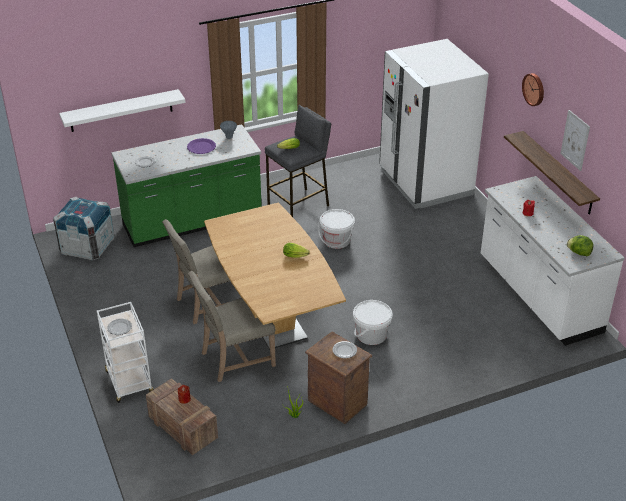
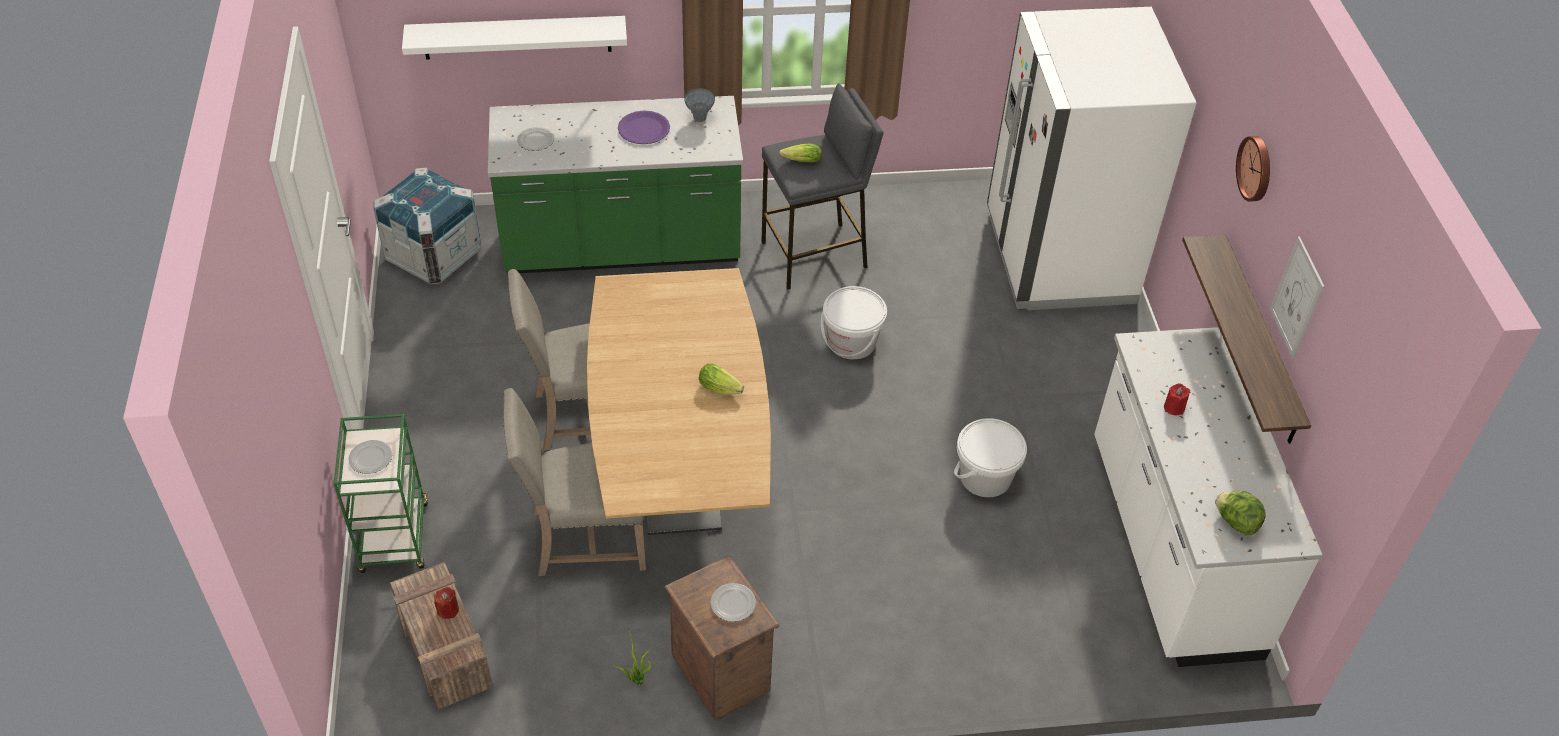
camera: 15 degrees right, 10 degrees up
white cart [97,302,153,403] -> green cart [334,414,428,573]
white bucket [353,300,393,345] -> white bucket moved to [954,418,1027,497]

